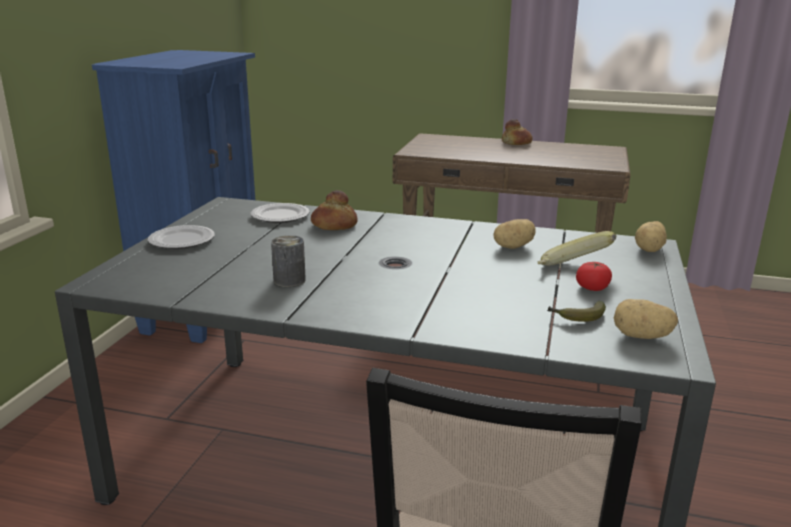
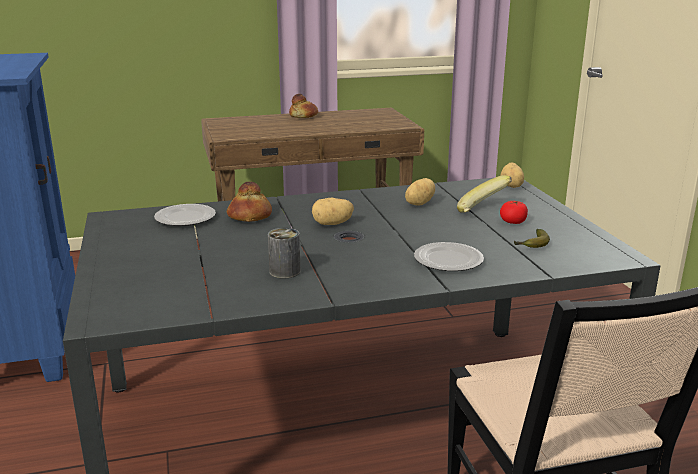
camera: 30 degrees left, 0 degrees up
plate [148,225,215,249] -> plate moved to [414,242,484,271]
potato [614,299,678,339] -> potato moved to [312,198,354,225]

